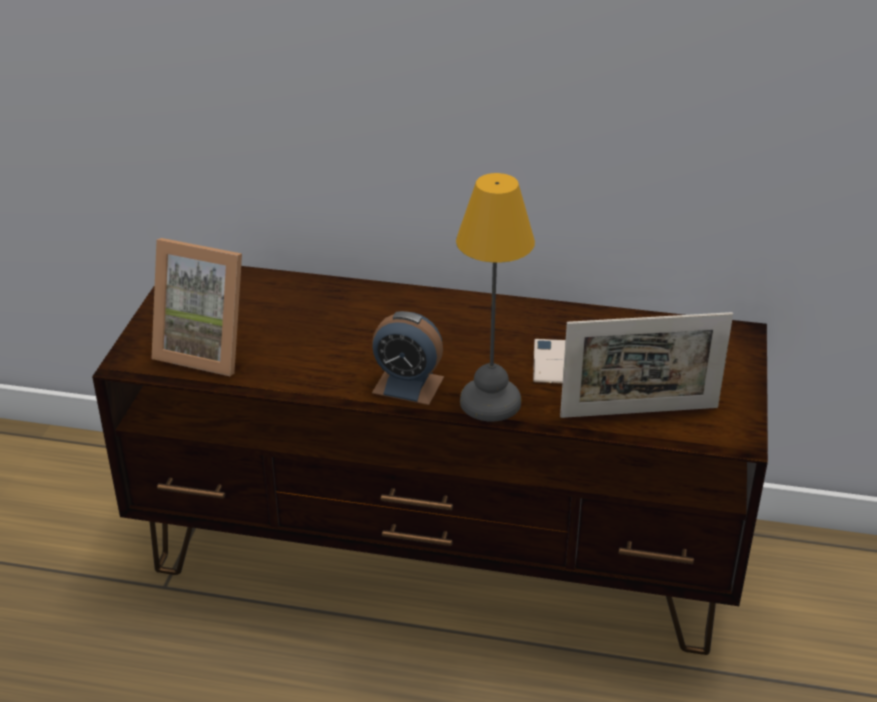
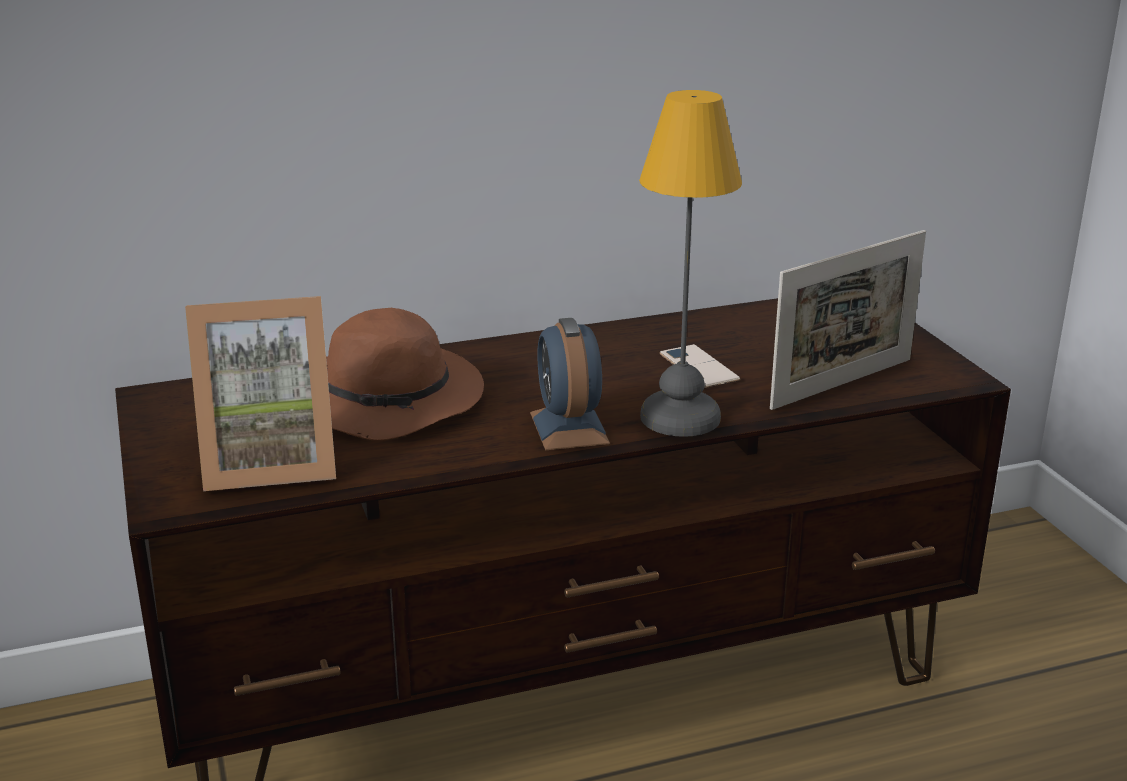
camera: 30 degrees left, 10 degrees down
alarm clock [372,311,444,405] -> alarm clock turned 90 degrees clockwise [530,318,610,450]
none -> brown hat [326,308,484,440]

